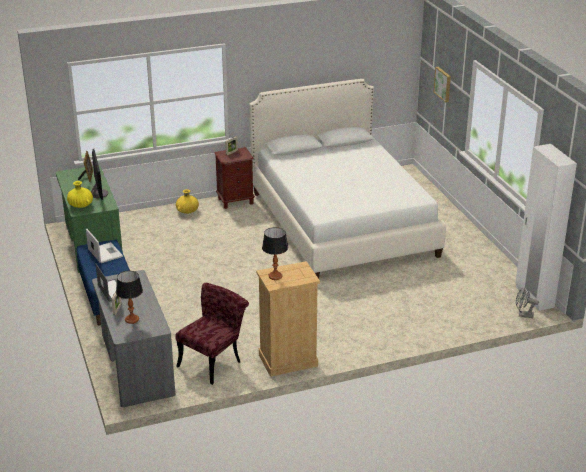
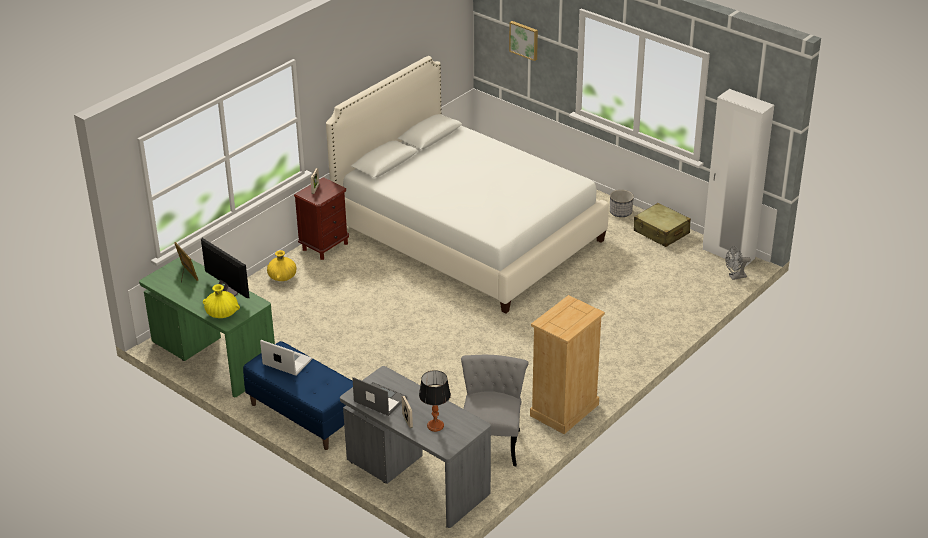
camera: 30 degrees left, 5 degrees up
red chair [176,283,249,385] -> grey chair [461,355,529,466]
table lamp [262,227,288,280] -> none
none -> planter [610,190,634,217]
none -> beige suitcase [634,203,691,247]

